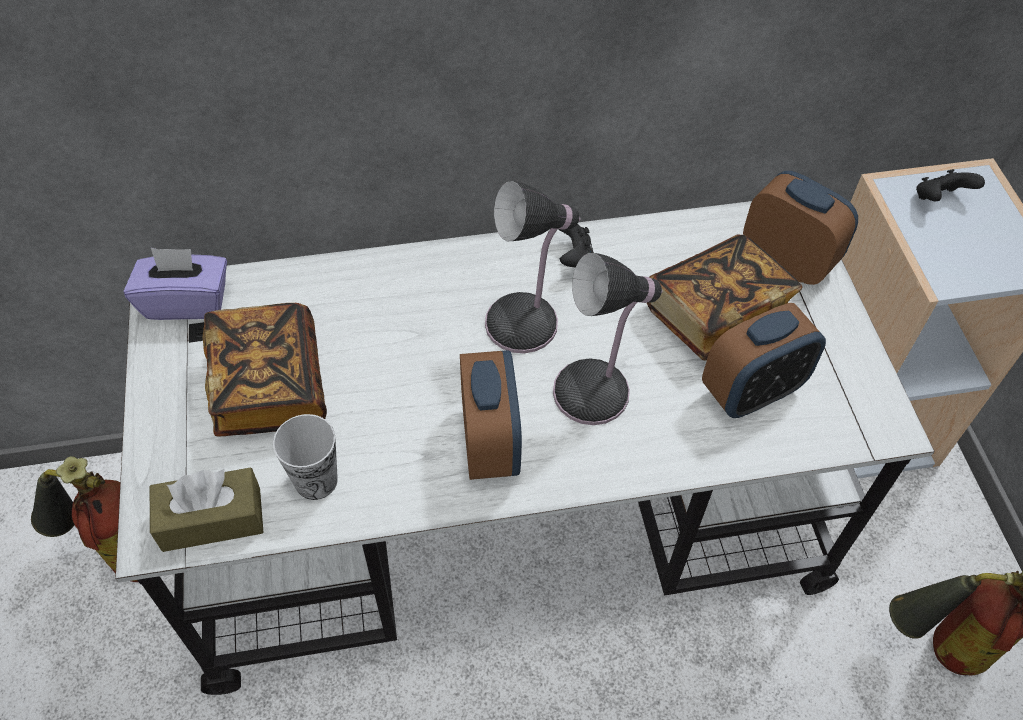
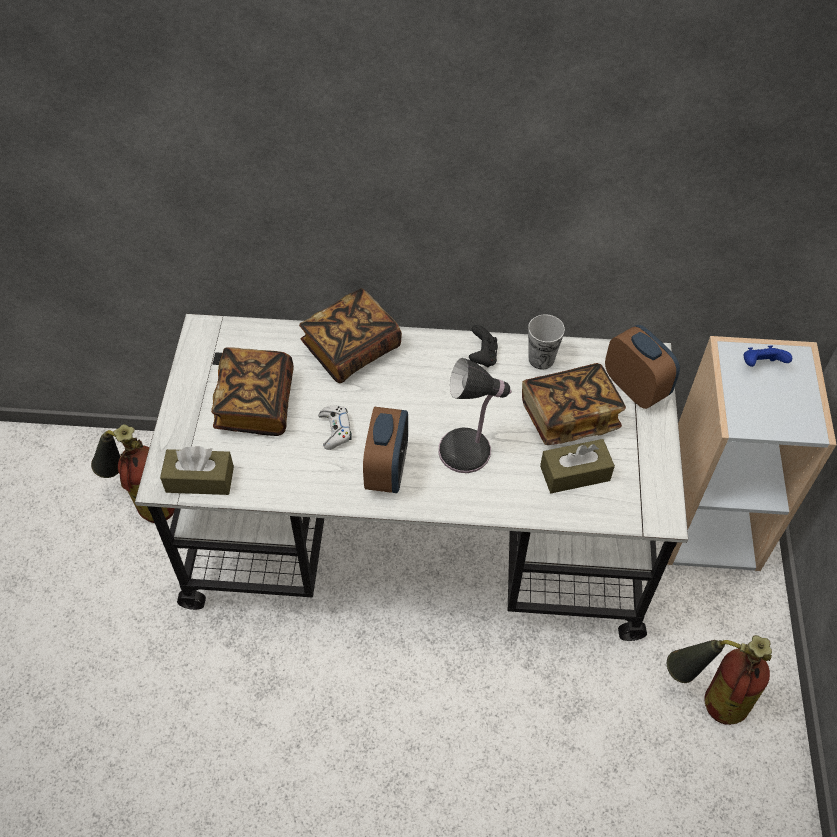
camera: 15 degrees right, 0 degrees up
purple tissue box [123,248,227,320] -> none
cup [273,414,338,500] -> cup moved to [528,314,565,369]
table lamp [485,181,581,353] -> none
alarm clock [702,303,826,418] -> brown tissue box [540,439,615,493]
black game controller [916,169,985,201] -> blue game controller [744,345,792,367]
none -> book [299,288,402,383]
none -> white game controller [318,405,352,450]

